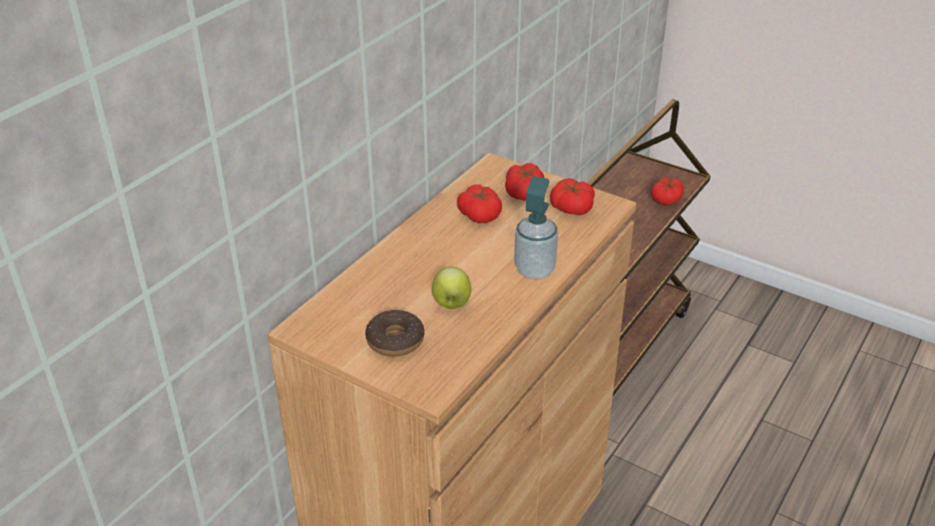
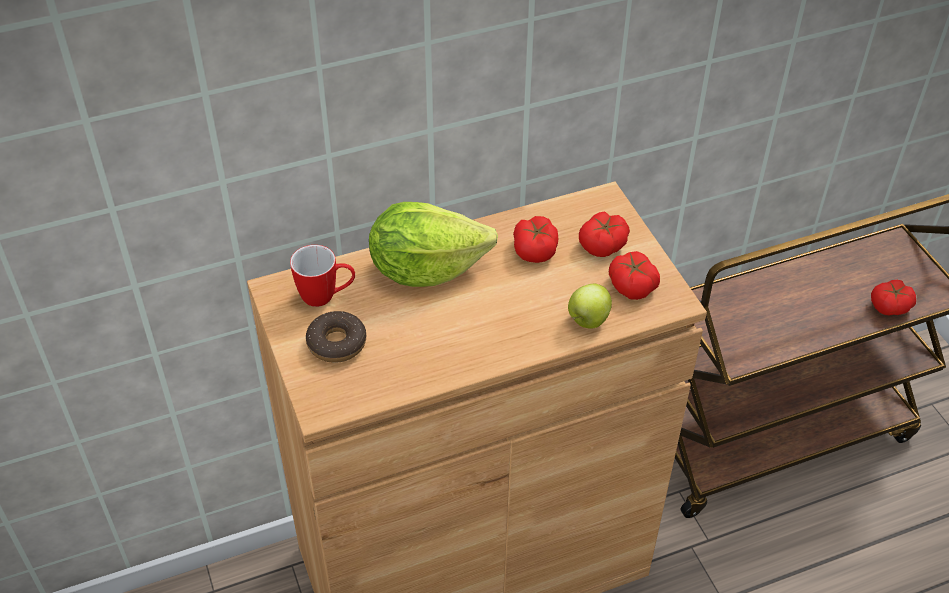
camera: 35 degrees right, 10 degrees up
apple [432,267,471,309] -> apple moved to [568,284,612,329]
soap dispenser [514,176,558,279] -> none
none -> mug [290,245,355,307]
none -> lettuce [369,202,498,287]

